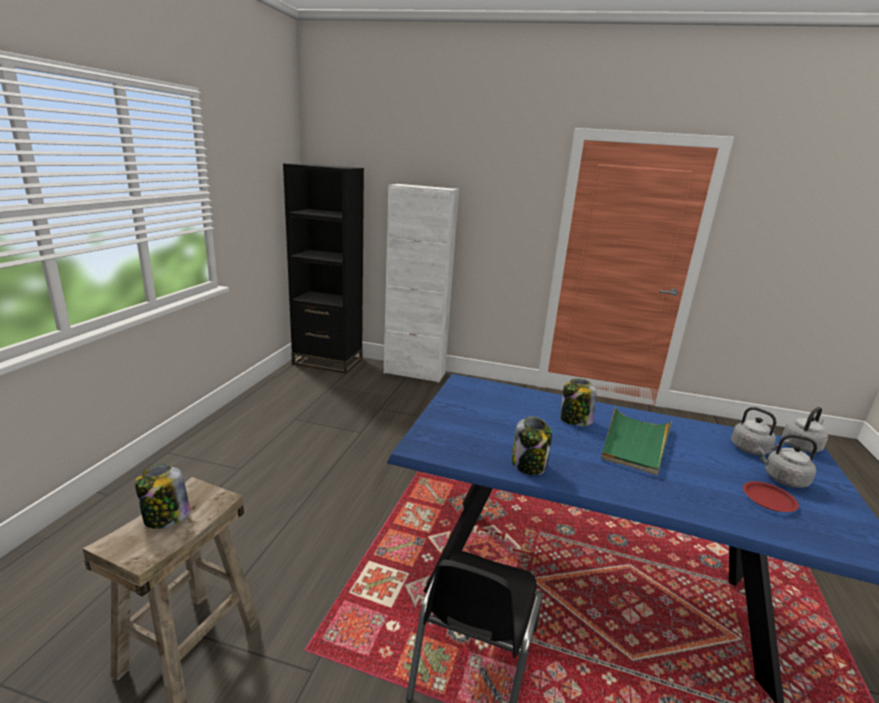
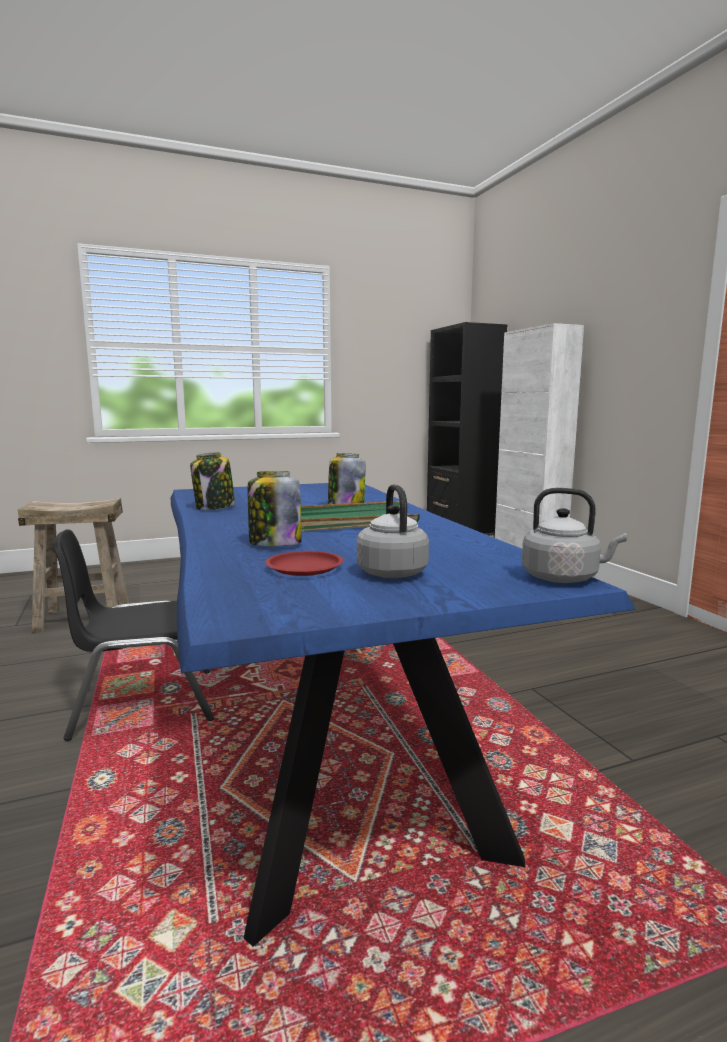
camera: 55 degrees right, 10 degrees down
jar [135,464,190,529] -> jar moved to [248,471,302,546]
grey kettle [731,407,789,455] -> none

